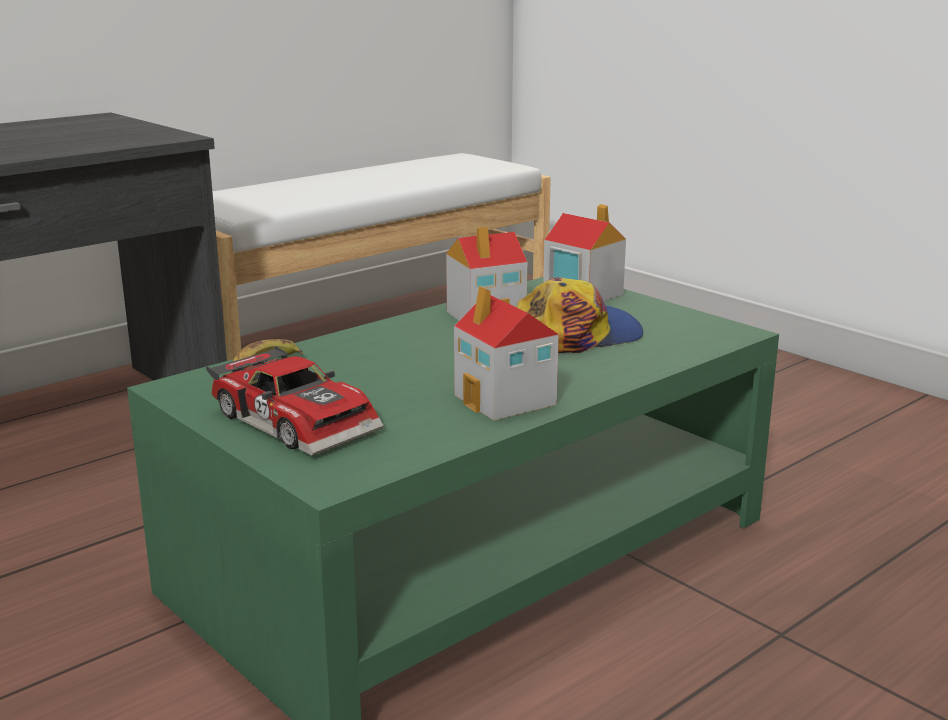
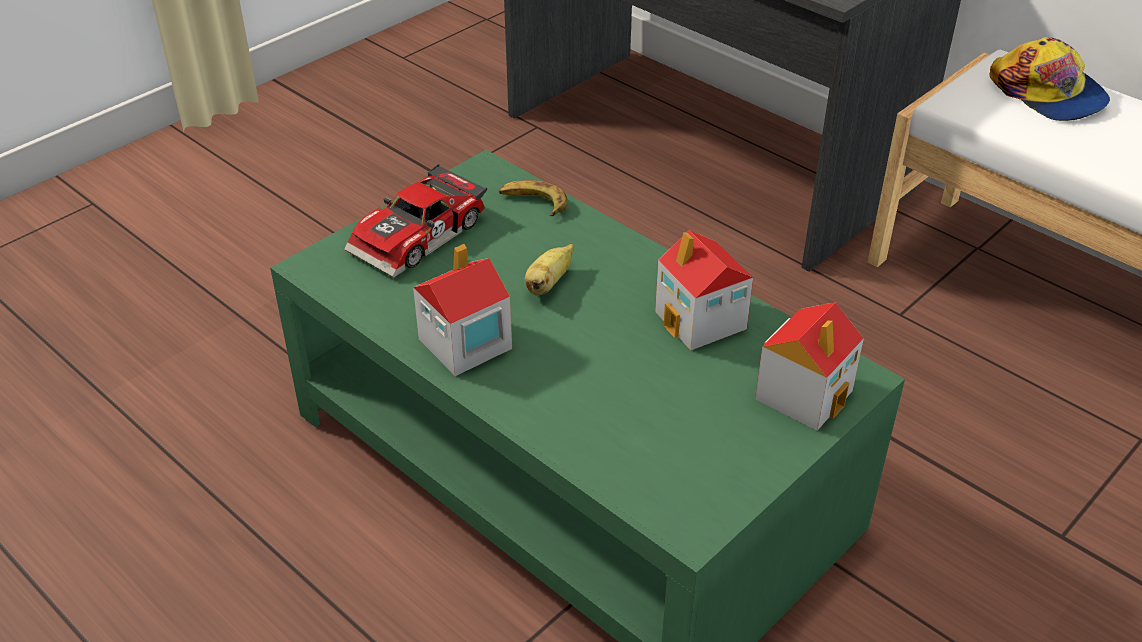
camera: 85 degrees right, 20 degrees up
cap [516,277,643,353] -> cap moved to [989,37,1110,121]
none -> banana [525,244,574,296]

